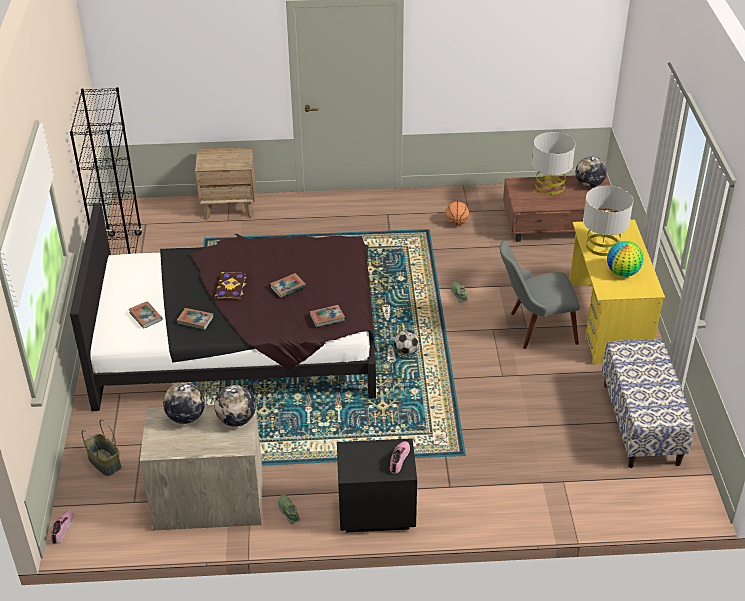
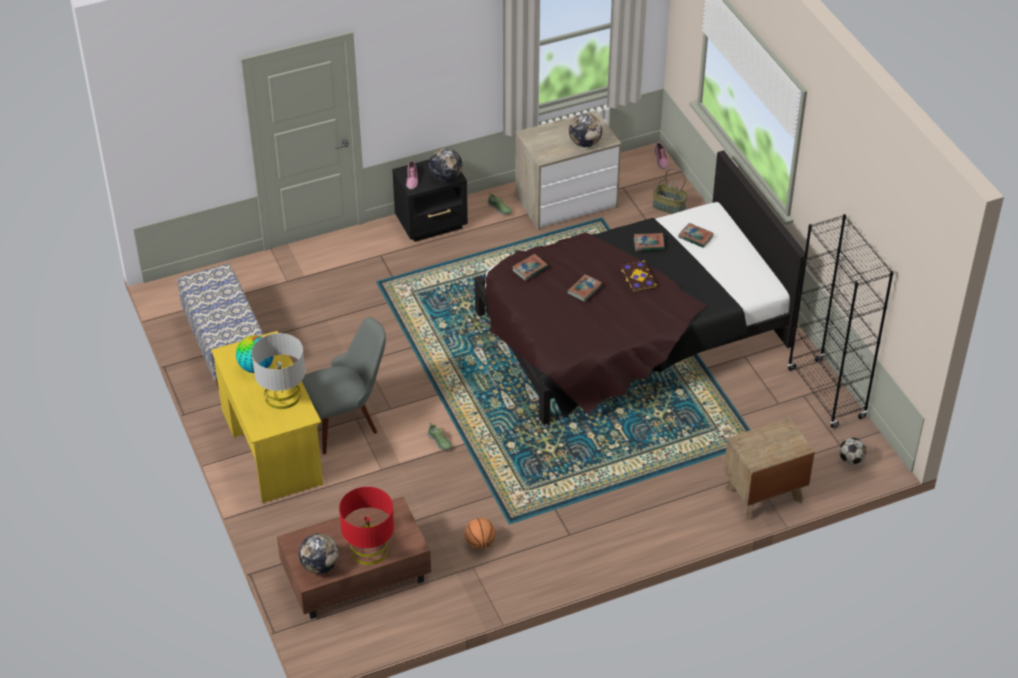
camera: 160 degrees right, 5 degrees up
globe [214,385,256,427] -> globe moved to [429,148,462,182]
football [394,330,419,355] -> football moved to [839,438,867,465]
grey table lamp [532,132,576,195] -> red table lamp [339,487,394,565]

